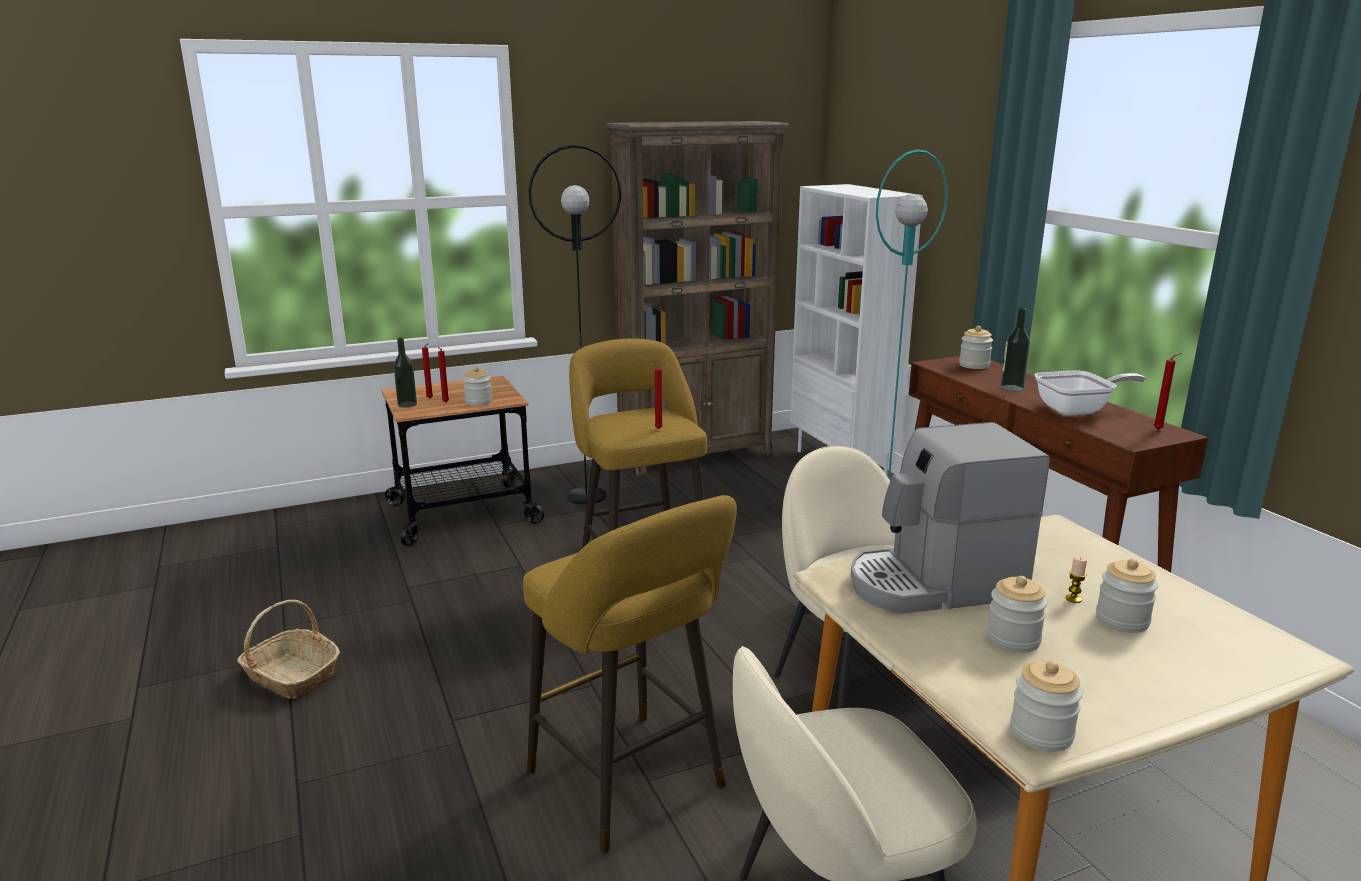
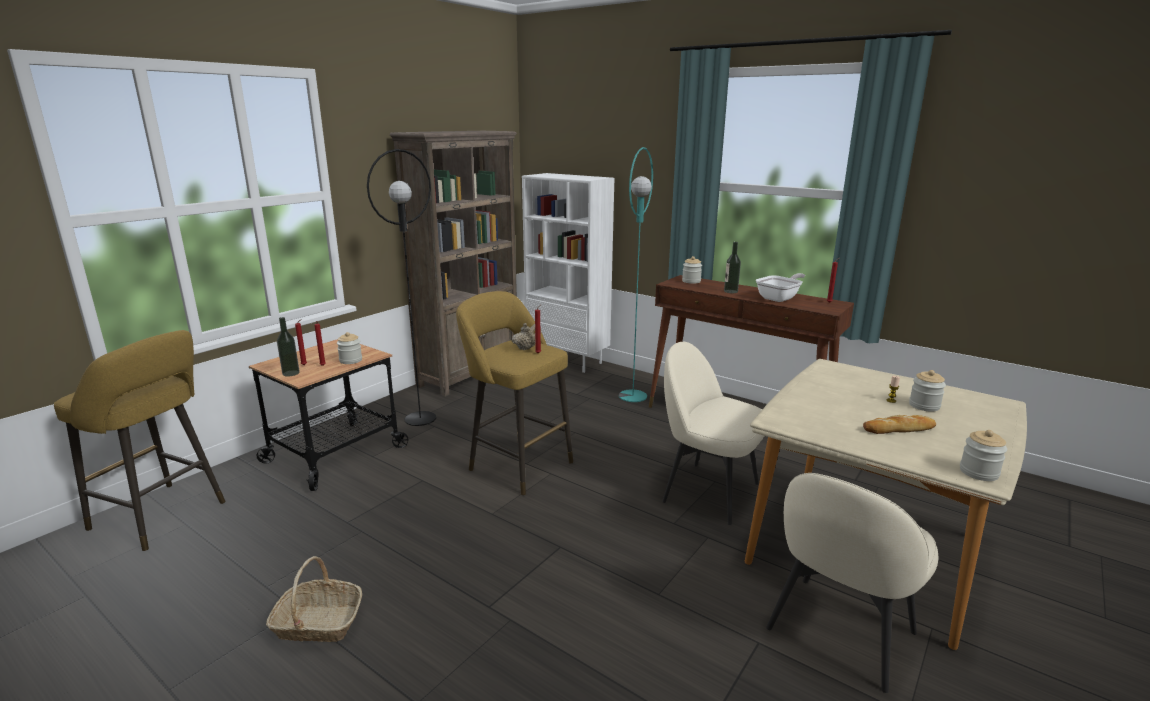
camera: 30 degrees left, 0 degrees up
yellow stool [523,495,737,853] -> yellow stool moved to [54,330,226,551]
coffee machine [851,422,1050,614] -> none
jar [987,576,1048,653] -> bread [863,415,936,434]
none -> beige teapot [512,323,541,350]

